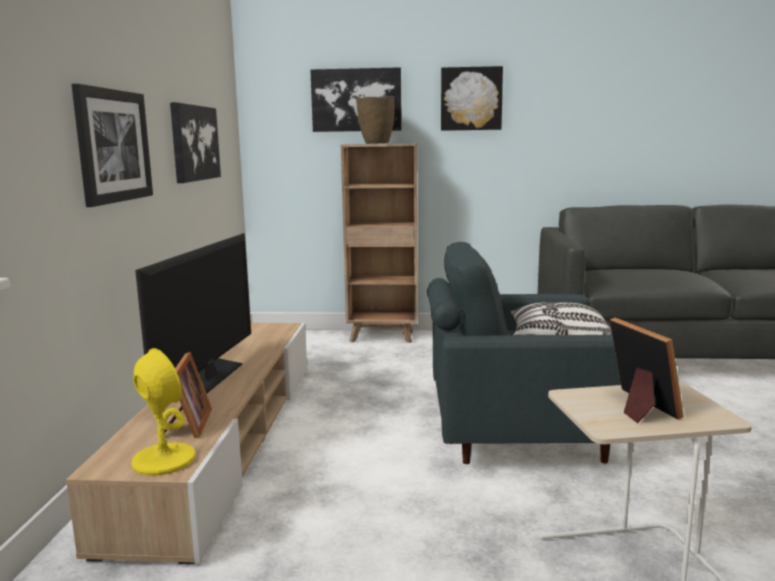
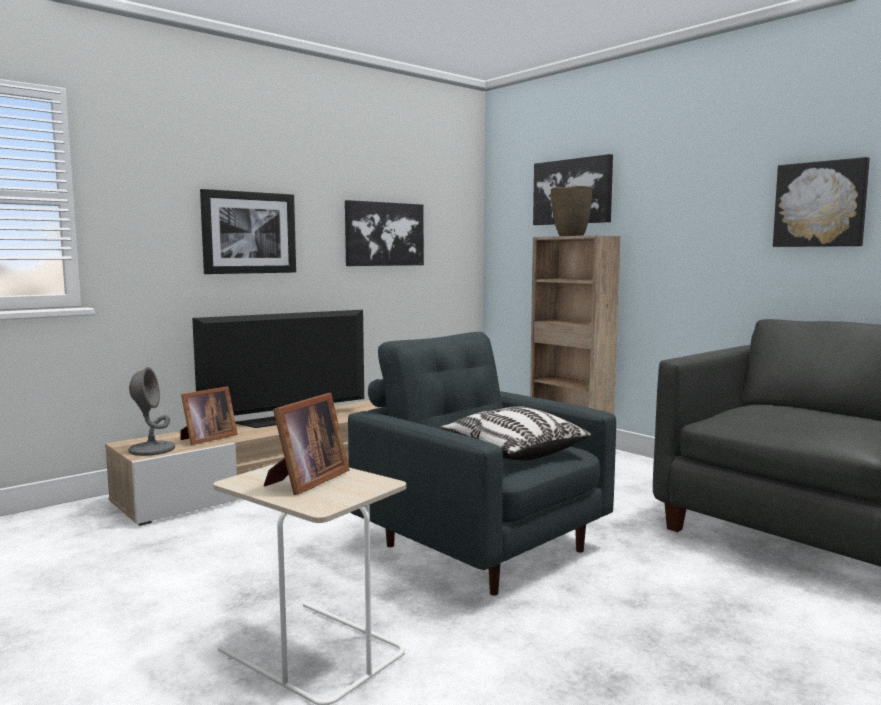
camera: 45 degrees right, 5 degrees down
yellow table lamp [131,348,196,475] -> grey table lamp [128,367,175,456]
picture [441,66,503,131] -> picture moved to [773,157,870,247]

